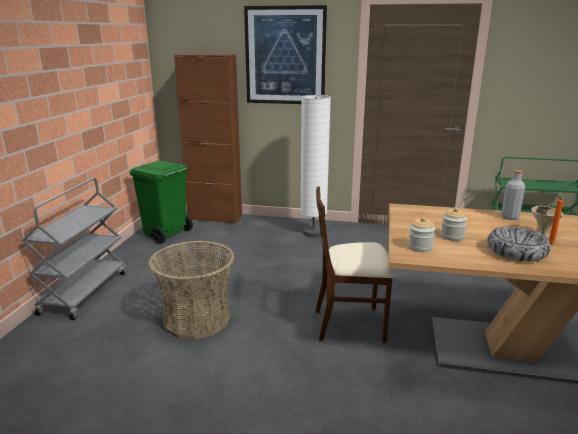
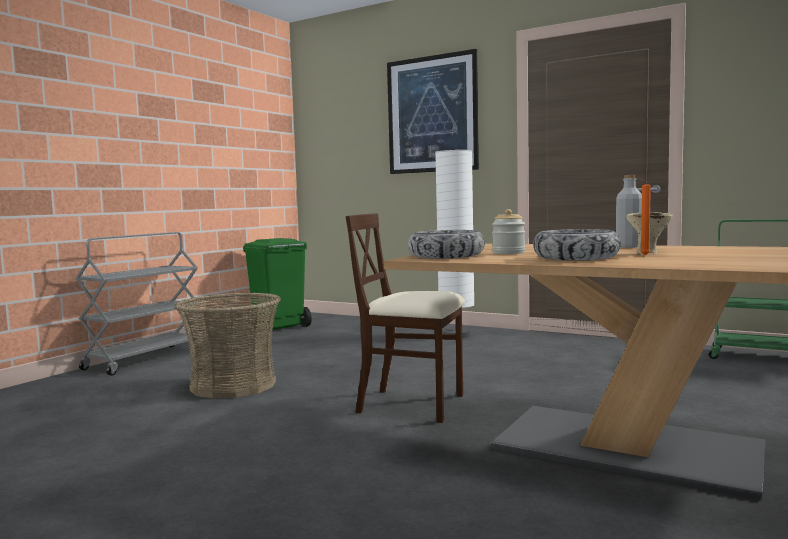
camera: 20 degrees right, 15 degrees down
brown cabinet [174,54,242,224] -> none
jar [408,217,435,252] -> bowl [408,230,485,258]

